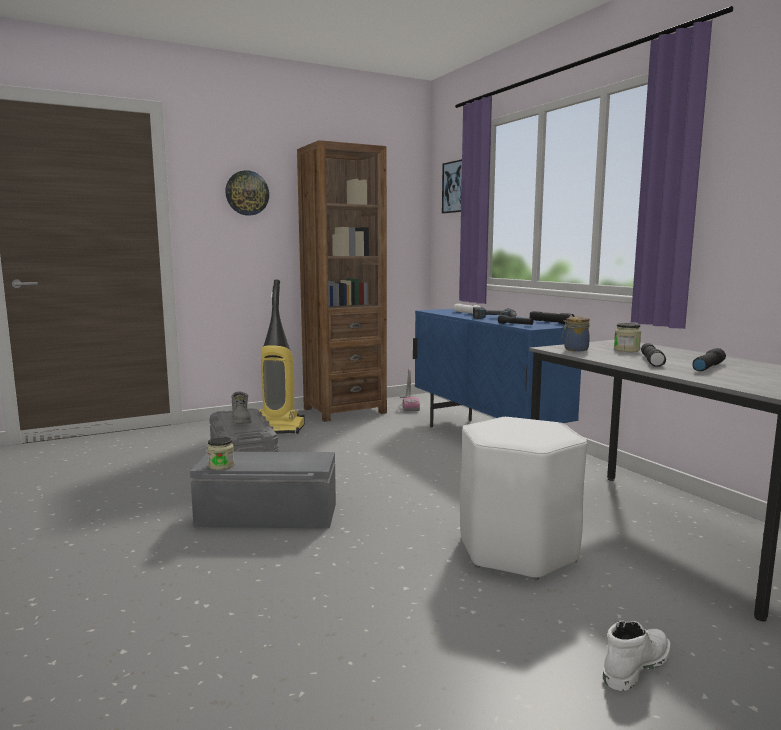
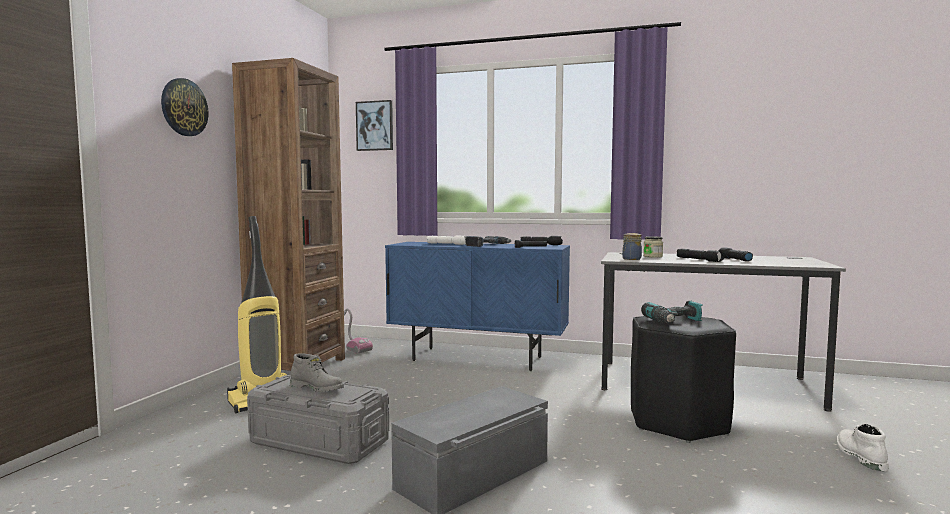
camera: 45 degrees left, 5 degrees down
jar [207,437,234,470] -> none
white stool [460,417,587,580] -> black stool [631,315,736,443]
none -> power drill [641,301,702,324]

